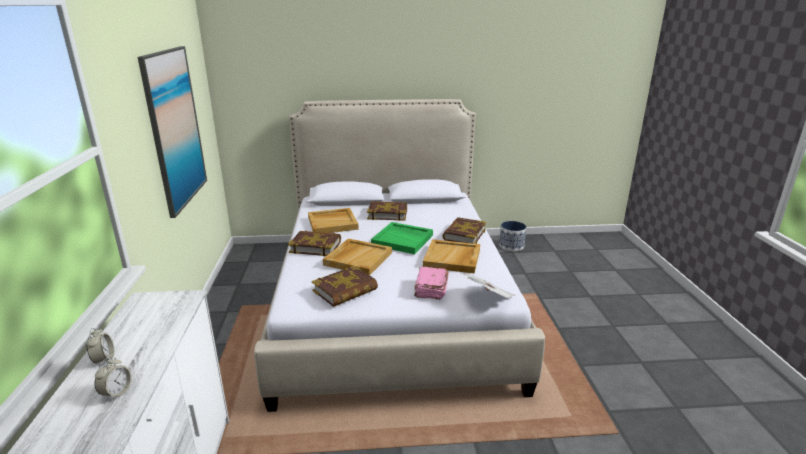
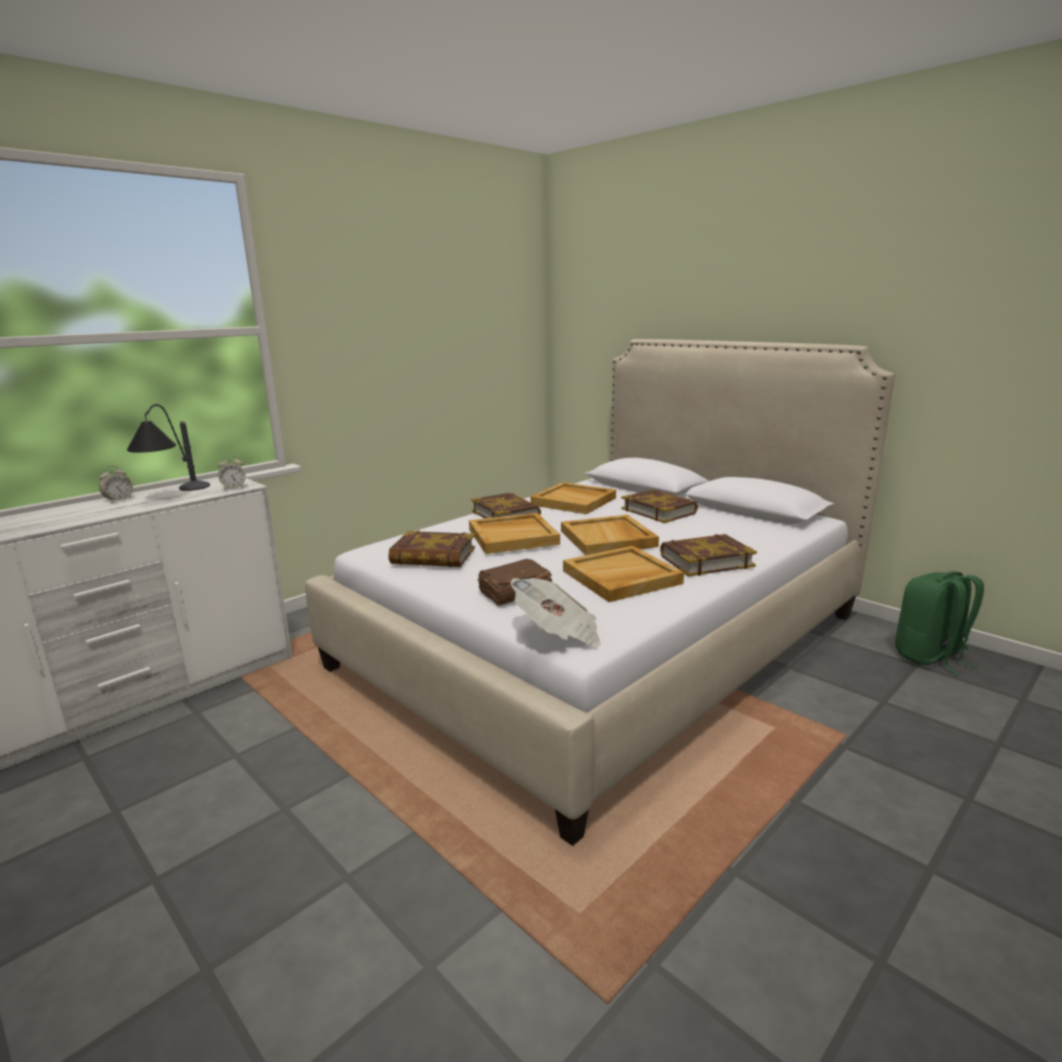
camera: 50 degrees right, 5 degrees down
alarm clock [94,357,132,401] -> alarm clock moved to [218,455,246,490]
picture [137,46,207,218] -> none
green tray [371,222,433,254] -> beige tray [561,515,659,555]
pink book [414,267,449,300] -> brown book [478,559,552,606]
planter [499,221,526,251] -> green backpack [895,571,984,675]
none -> table lamp [127,404,210,491]

